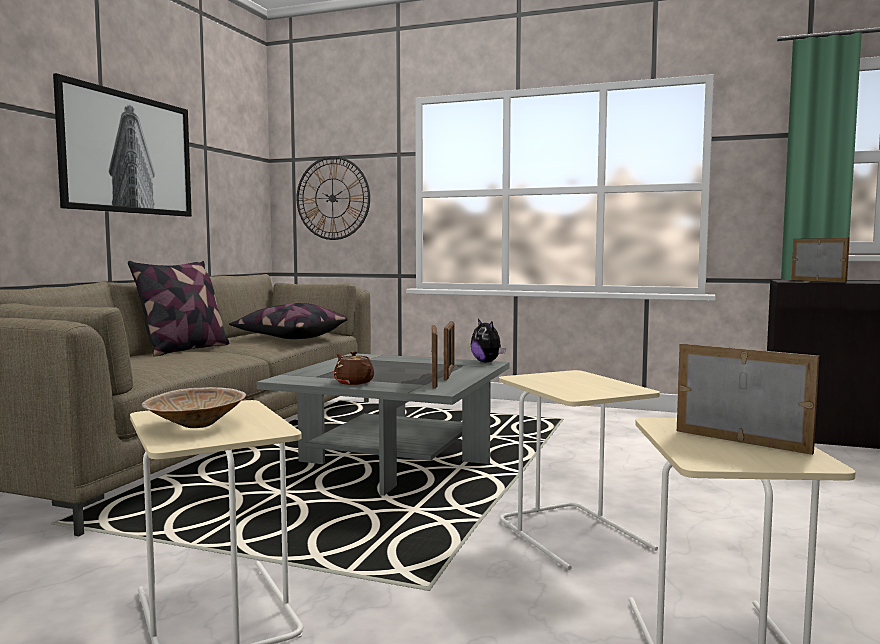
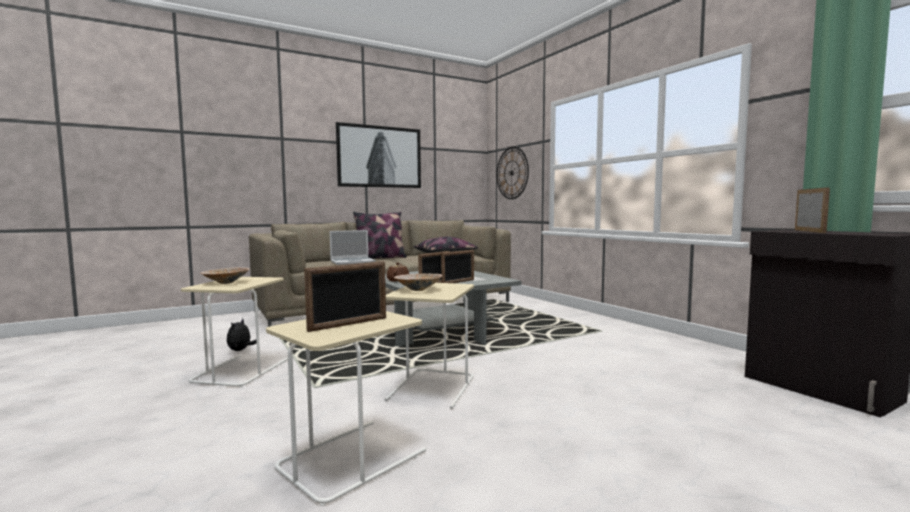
camera: 40 degrees right, 0 degrees up
plush toy [471,319,505,363] -> plush toy moved to [227,318,256,351]
picture frame [677,343,819,455] -> picture frame turned 60 degrees clockwise [304,261,386,332]
none -> laptop [330,230,376,265]
none -> beige bowl [394,274,442,291]

